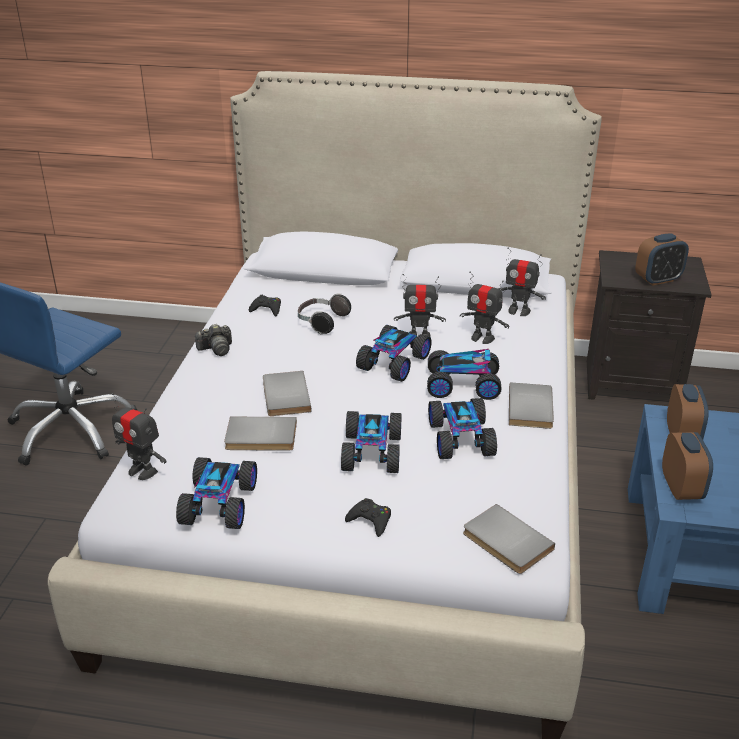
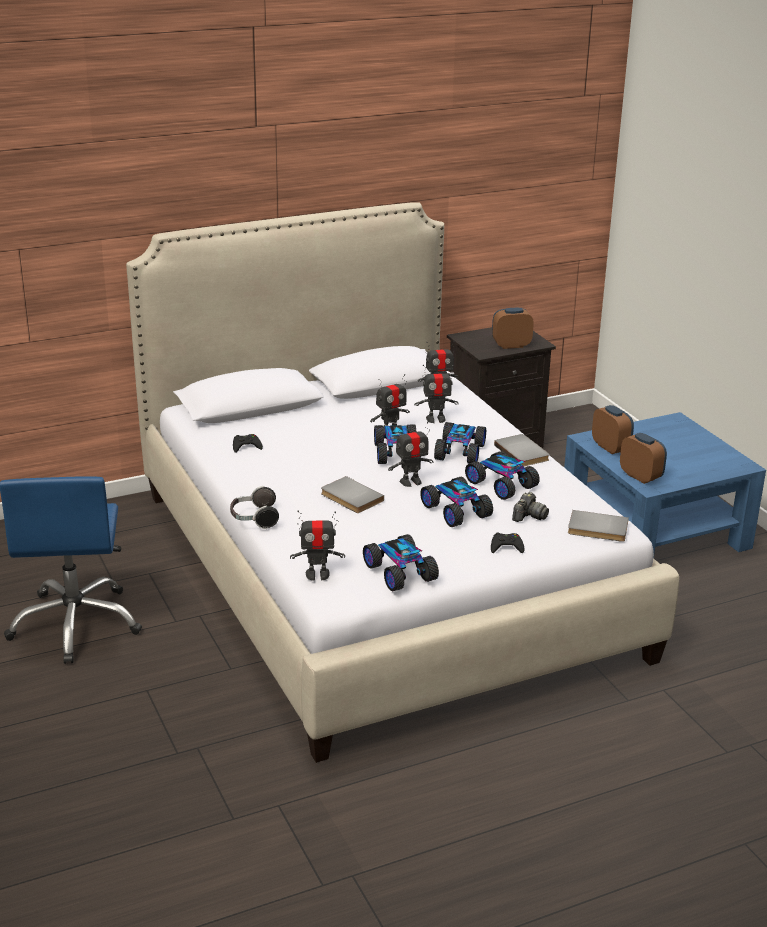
camera: 35 degrees left, 5 degrees down
camera [194,324,232,356] -> camera moved to [512,492,549,522]
grey book [224,417,297,451] -> none
headphones [298,293,351,335] -> headphones moved to [230,486,279,529]
toy car [427,349,502,400] -> toy car turned 135 degrees clockwise [434,422,486,464]
alarm clock [635,233,689,286] -> alarm clock turned 135 degrees counterclockwise [492,308,534,349]
none -> toy robot [388,422,434,487]

